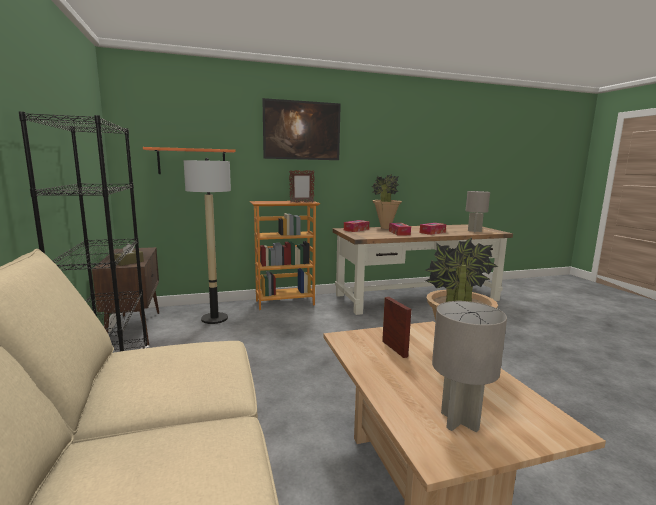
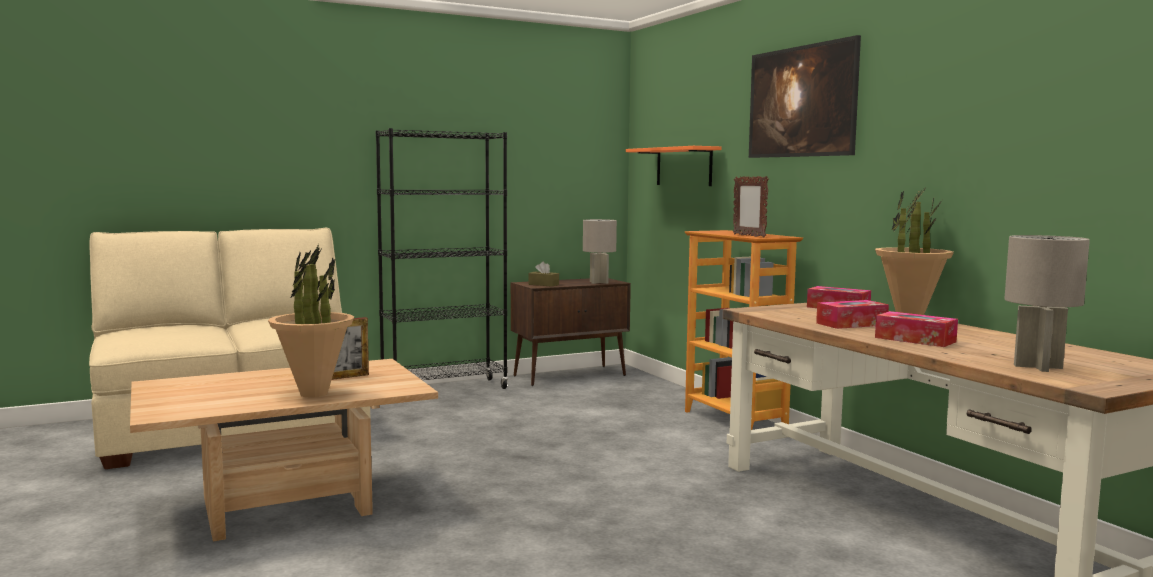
camera: 80 degrees right, 5 degrees down
floor lamp [184,158,231,324] -> none
grey table lamp [432,301,507,432] -> grey table lamp moved to [583,219,617,284]

